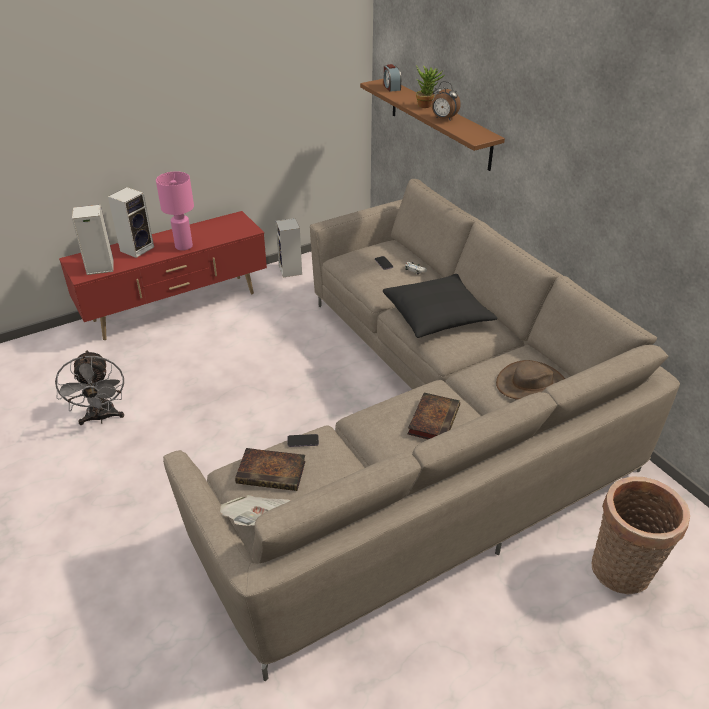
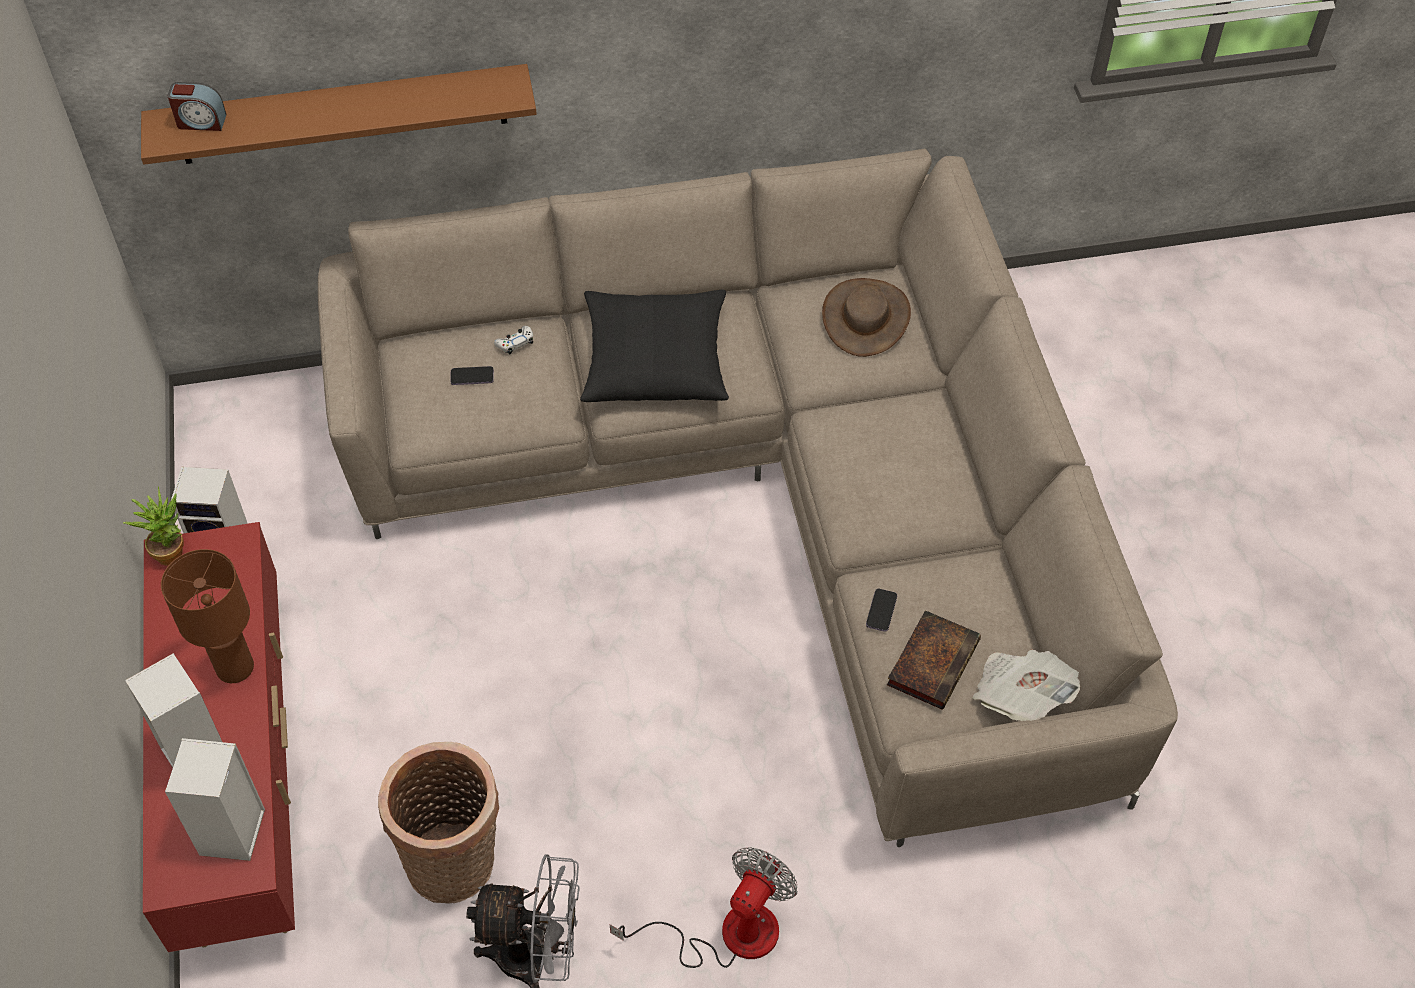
camera: 70 degrees left, 15 degrees up
pink table lamp [156,171,194,251] -> brown table lamp [161,549,254,683]
book [408,393,460,439] -> none
potted plant [416,66,444,108] -> potted plant moved to [123,487,184,566]
alarm clock [432,81,461,121] -> none
basket [591,477,690,594] -> basket moved to [378,742,499,904]
none -> fan [609,847,797,968]

